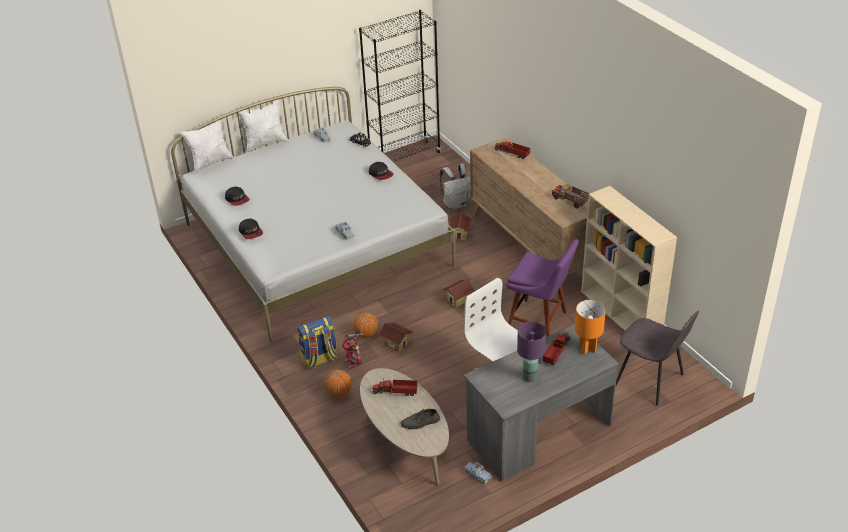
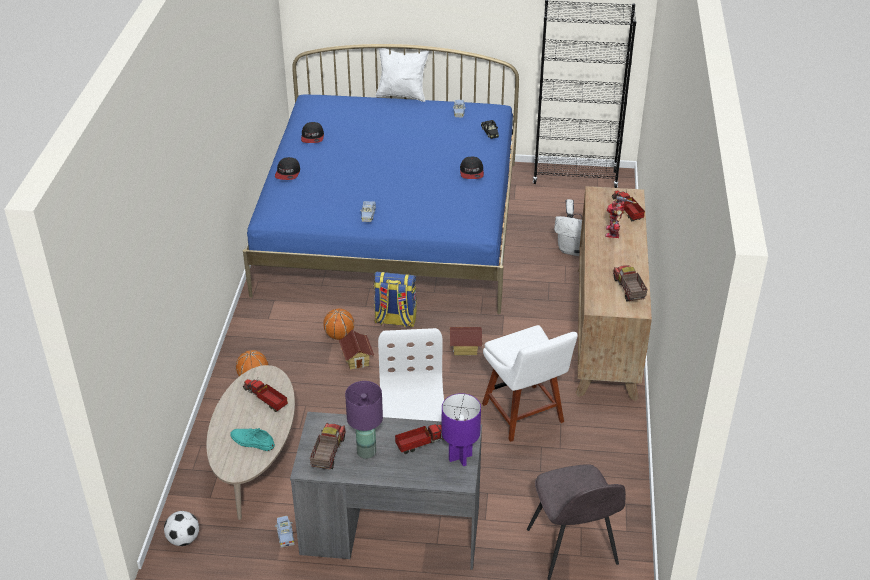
camera: 35 degrees right, 0 degrees up
white bed [171,87,456,342] -> blue bed [243,44,519,314]
white pillow [181,120,234,174] -> none
backpack [297,316,338,370] -> backpack moved to [374,272,417,327]
toy robot [342,333,364,369] -> toy robot moved to [605,196,637,238]
grey shoe [401,408,440,429] -> turquoise shoe [230,428,275,451]
toy house [449,212,472,240] -> none
purple chair [506,239,579,337] -> white chair [482,325,578,442]
orange table lamp [575,300,606,355] -> purple table lamp [442,393,481,466]
beige bookcase [581,186,677,331] -> none
none -> football [164,511,199,546]
none -> toy truck [310,423,346,469]

